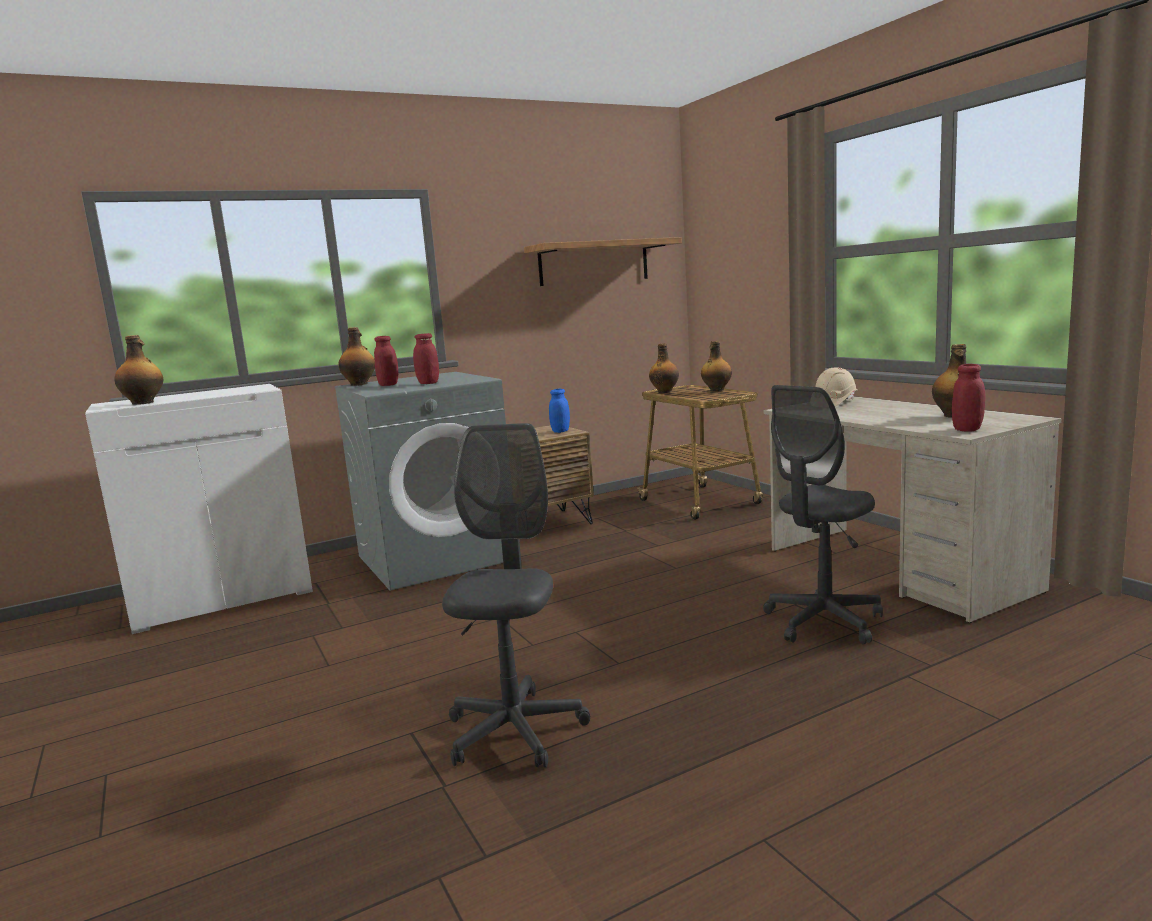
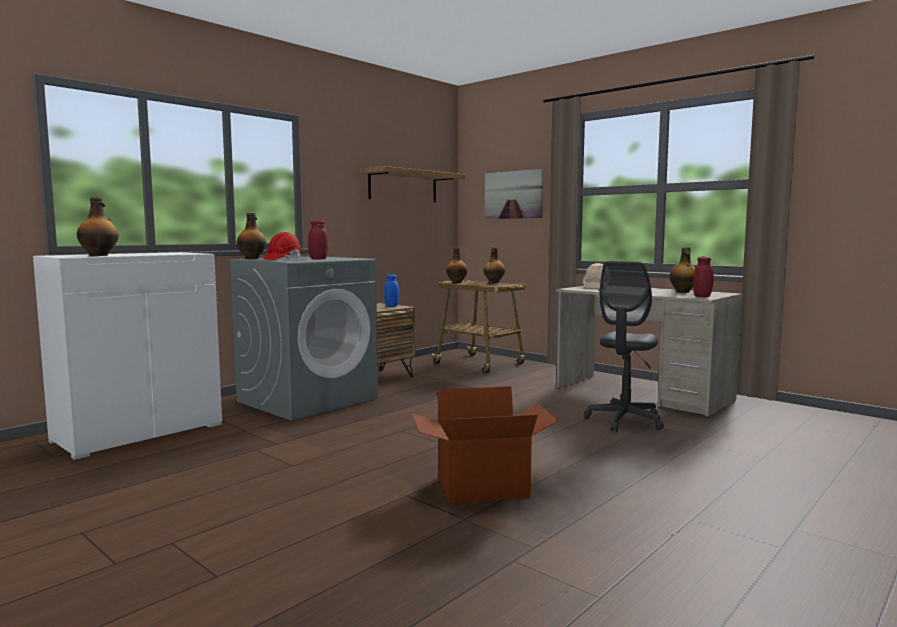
camera: 20 degrees left, 5 degrees down
red jar [374,336,398,386] -> red hard hat [264,232,302,260]
grey office chair [442,423,590,768] -> cardboard box [412,386,558,504]
none -> picture [485,169,543,219]

